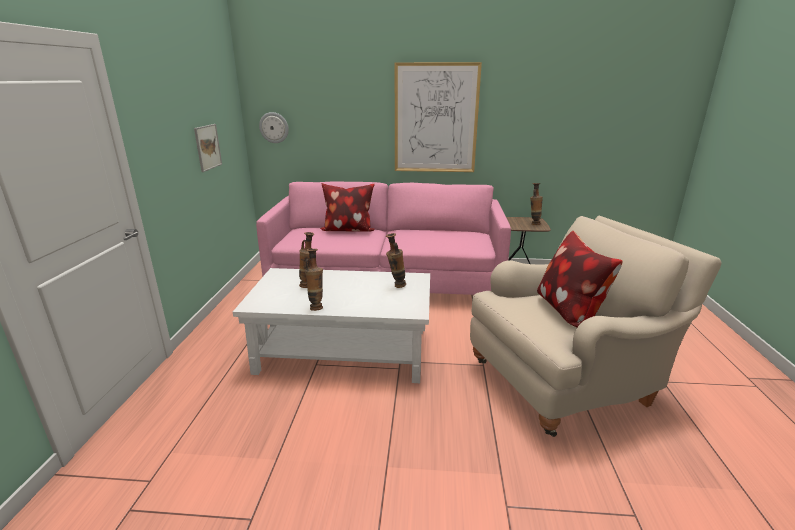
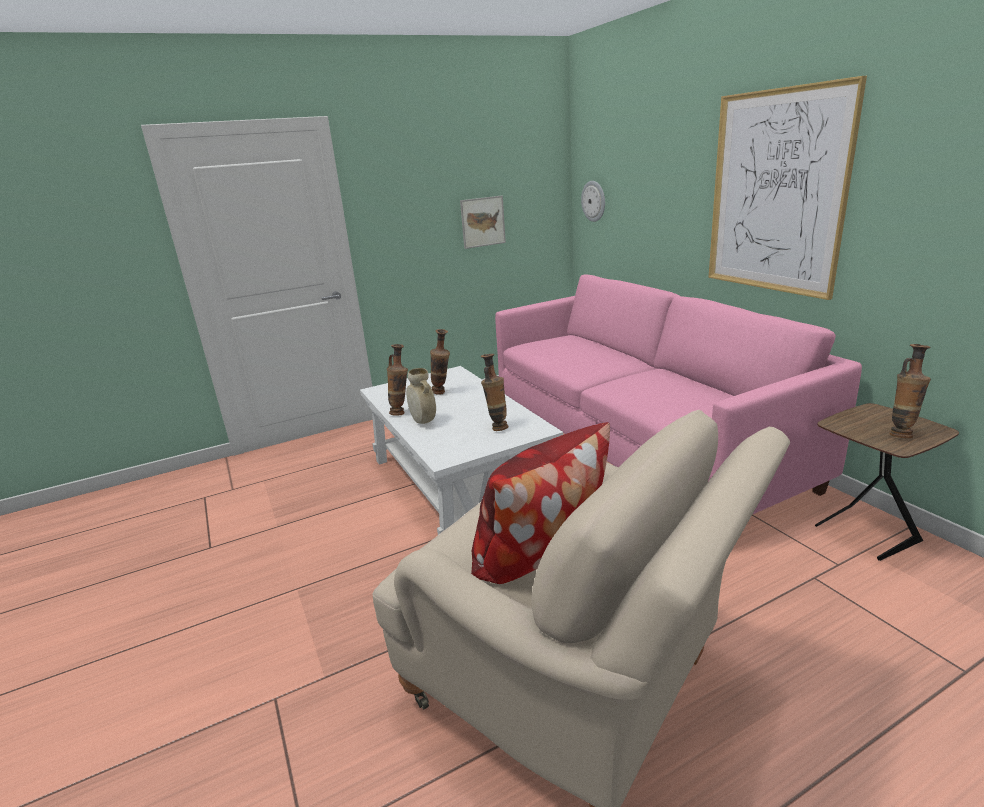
camera: 60 degrees right, 0 degrees up
pillow [320,183,375,232] -> none
none -> beige vase [406,368,436,424]

